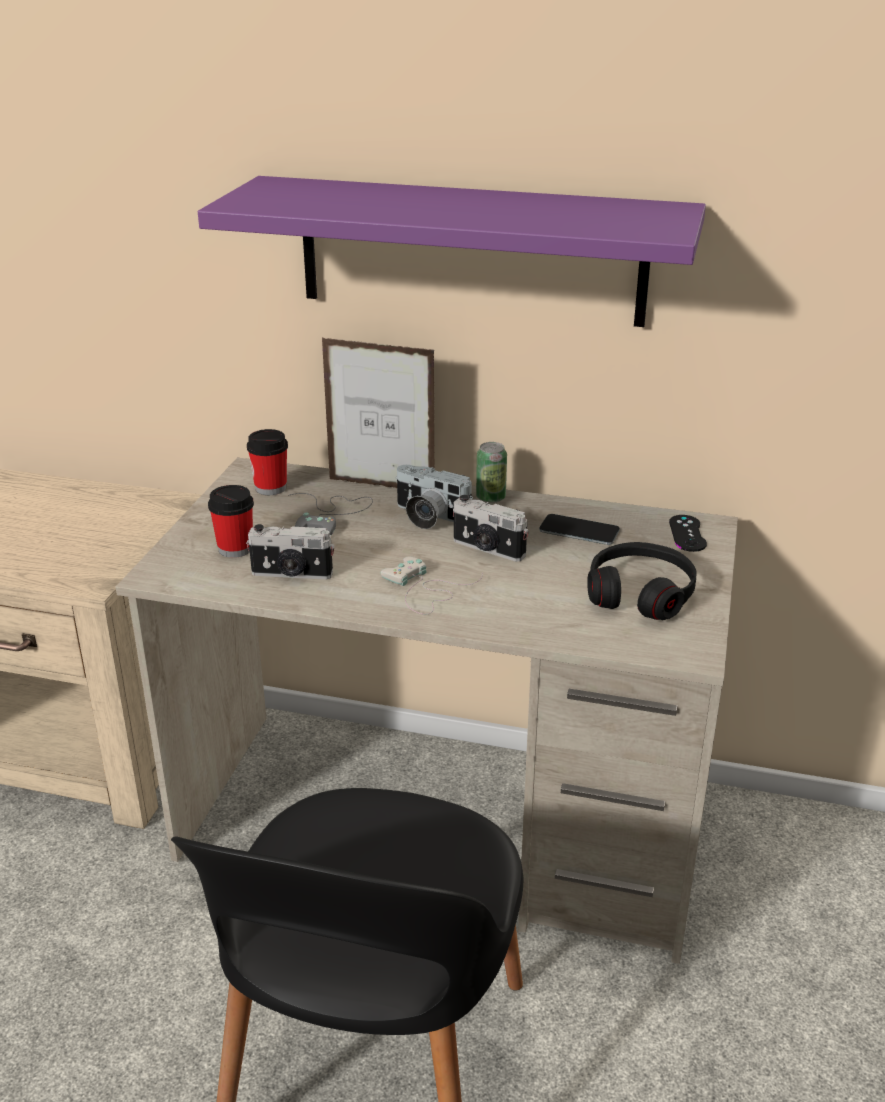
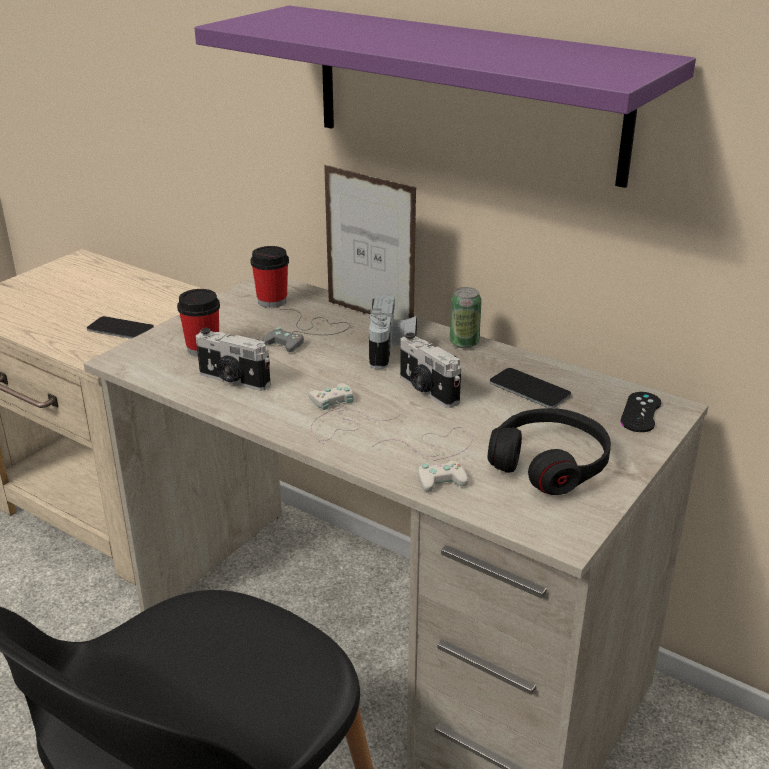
camera: 20 degrees right, 0 degrees up
camera [396,465,473,529] -> camera turned 135 degrees counterclockwise [369,294,417,369]
none -> phone [87,316,154,339]
none -> white game controller [372,427,472,492]

